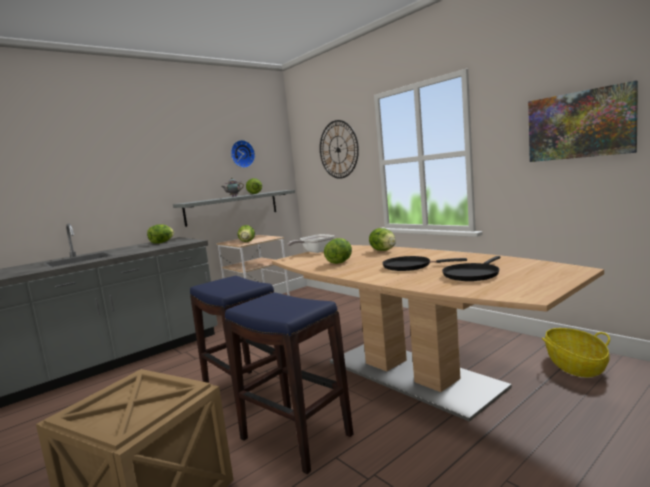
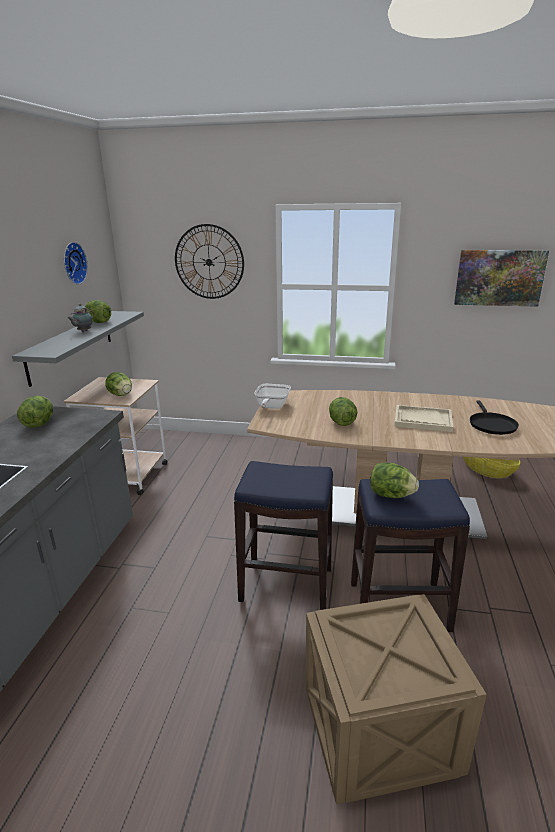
camera: 40 degrees left, 15 degrees up
lettuce [369,228,396,251] -> lettuce moved to [370,463,419,498]
black frying pan [382,256,467,271] -> beige tray [394,405,453,432]

